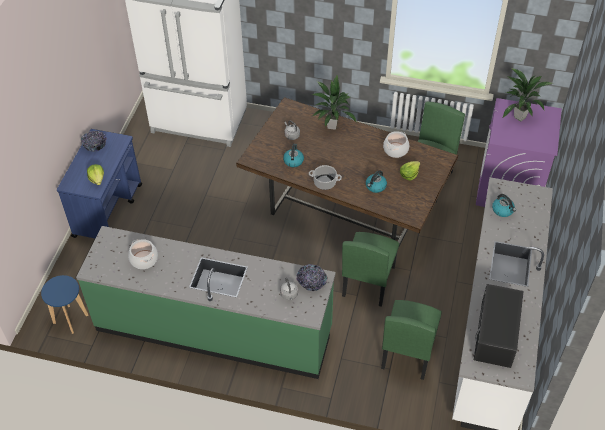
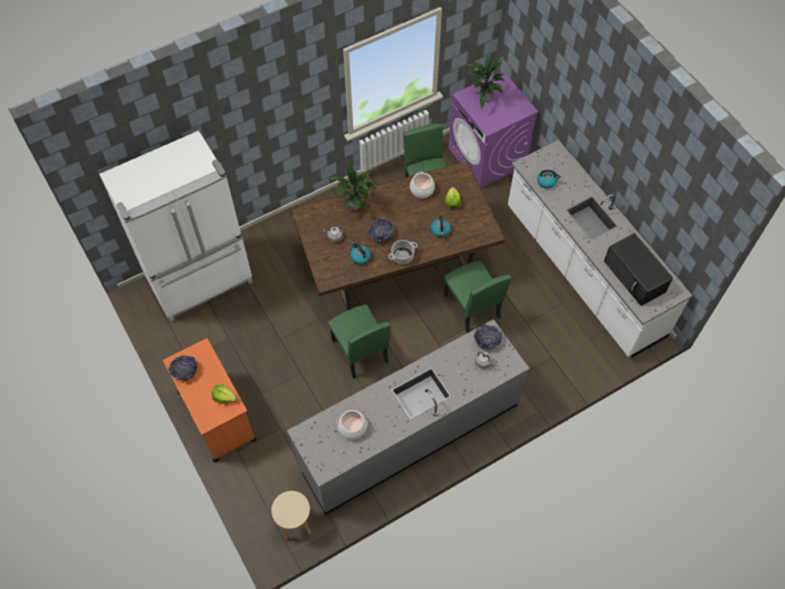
camera: 45 degrees left, 10 degrees up
blue stool [41,275,89,334] -> beige stool [271,491,311,541]
blue cart [57,129,142,239] -> orange cart [163,338,256,462]
green counter [76,226,336,379] -> grey counter [287,319,530,515]
green chair [381,300,442,380] -> green chair moved to [328,304,391,379]
none -> bowl [368,218,394,243]

